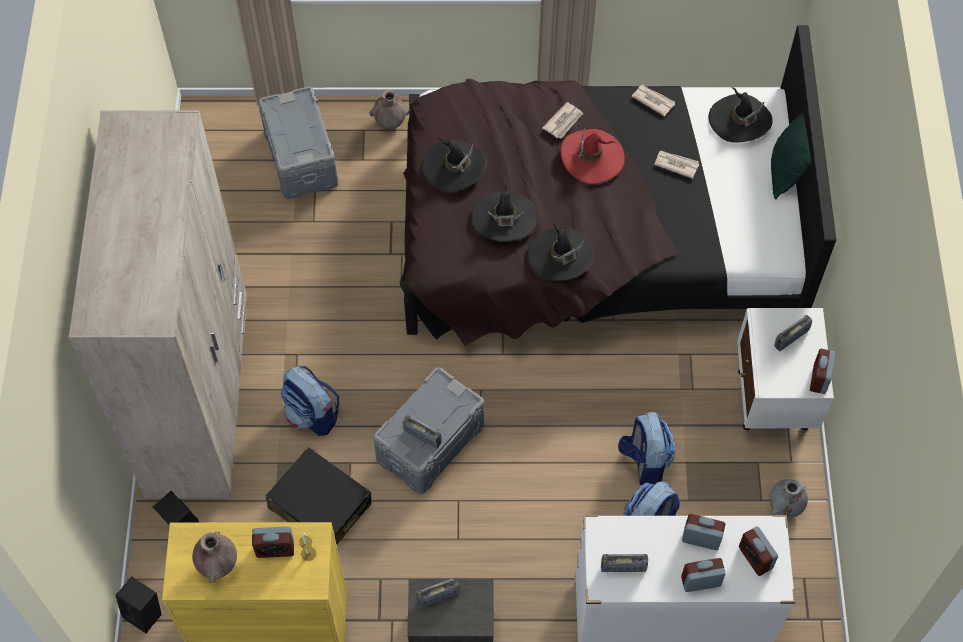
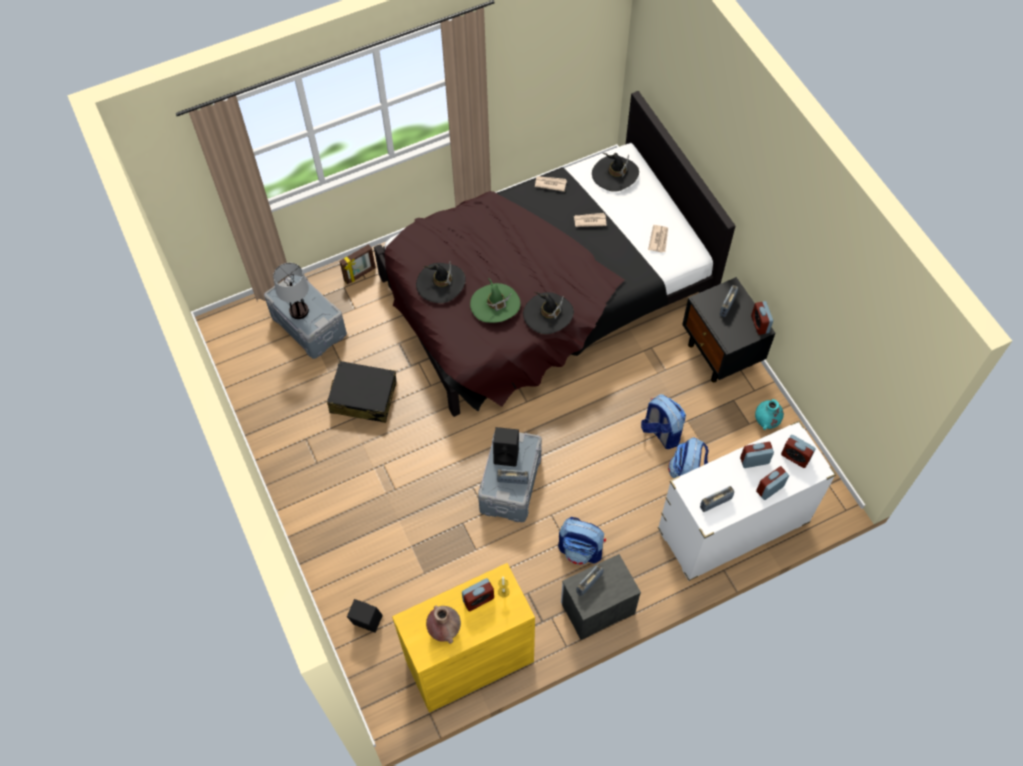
camera: 25 degrees left, 0 degrees up
beige wardrobe [68,110,247,498] -> none
black speaker [115,577,162,633] -> black speaker moved to [493,427,519,467]
black suitcase [265,447,372,544] -> black suitcase moved to [327,361,397,423]
backpack [281,366,339,436] -> backpack moved to [558,517,606,565]
brown vase [369,90,409,129] -> picture frame [340,244,376,284]
black hat [471,184,537,242] -> green hat [470,278,521,323]
newspaper [542,102,583,139] -> newspaper moved to [648,225,668,253]
red hat [560,128,625,184] -> none
white nightstand [737,308,834,430] -> black nightstand [682,277,776,382]
grey vase [769,479,808,518] -> turquoise vase [755,399,784,430]
green pillow [771,113,812,199] -> none
none -> table lamp [273,263,309,319]

